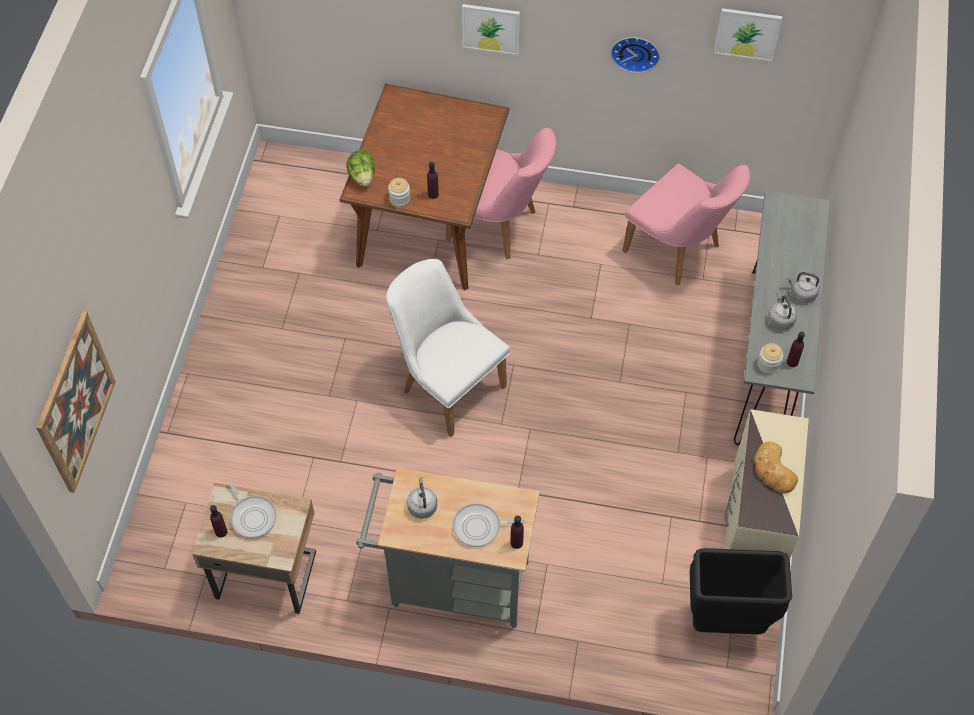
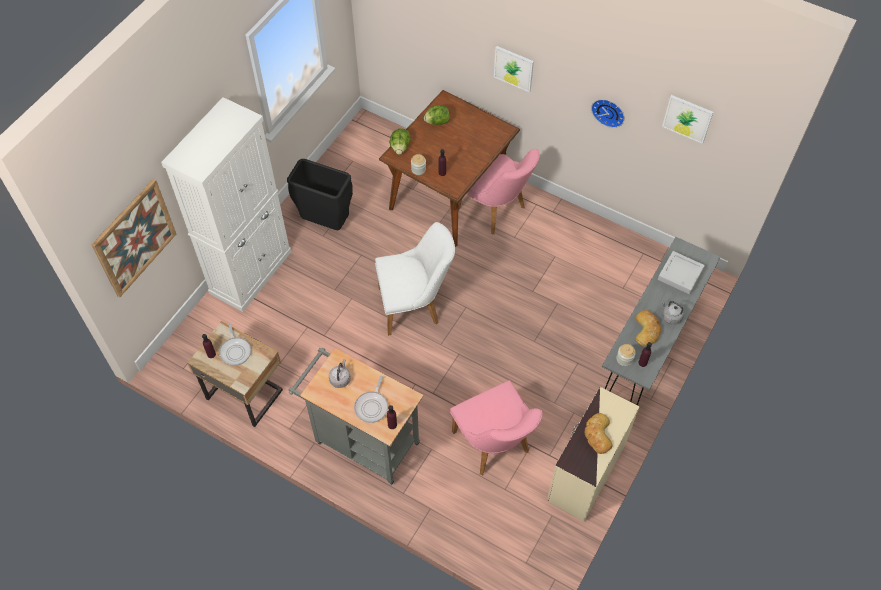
camera: 20 degrees right, 0 degrees up
white chair [386,259,510,437] -> white chair turned 105 degrees clockwise [375,222,455,336]
frying pan [453,504,526,547] -> frying pan turned 90 degrees counterclockwise [354,376,388,423]
pink chair [622,163,750,285] -> pink chair moved to [450,380,542,475]
black trash can [690,548,792,634] -> black trash can moved to [287,159,353,230]
grey kettle [768,292,797,330] -> bread [635,310,661,347]
none -> white cabinet [161,97,292,312]
none -> lettuce [424,105,450,125]
none -> grey tray [658,251,705,294]

